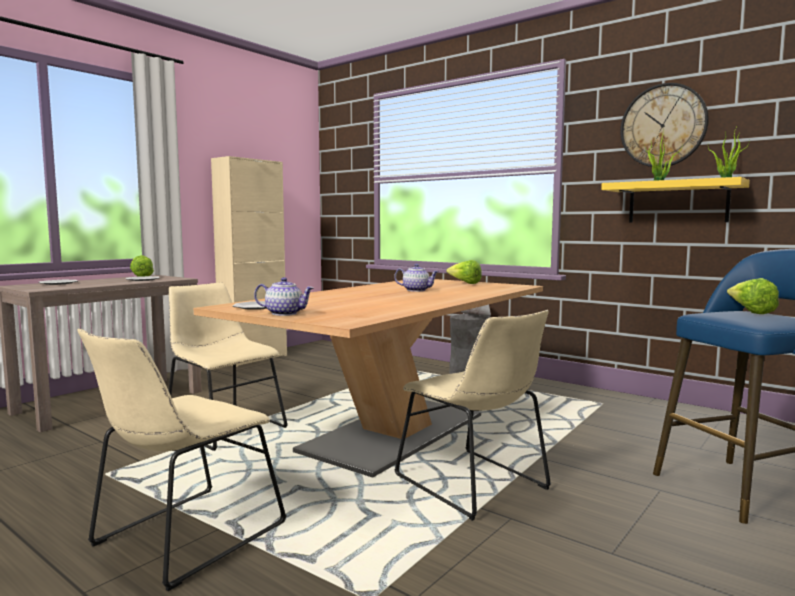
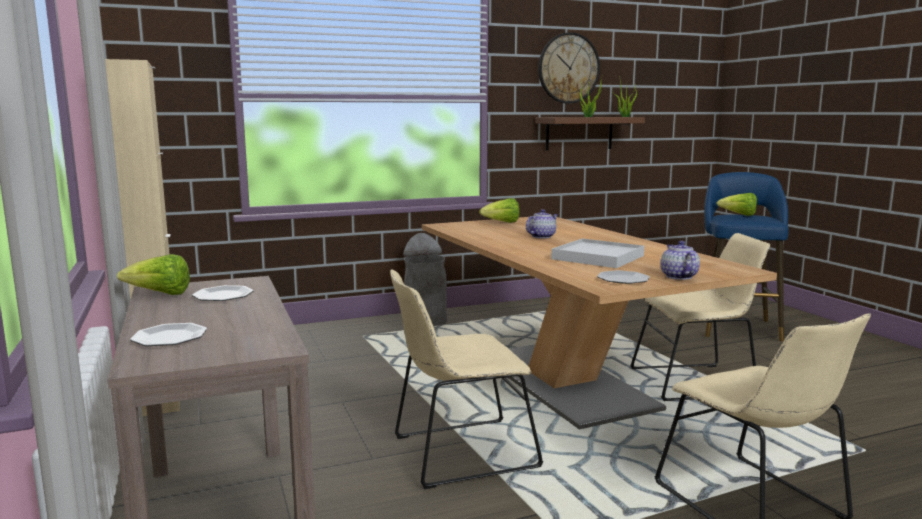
camera: 60 degrees left, 5 degrees up
teapot [254,277,314,316] -> teapot turned 45 degrees counterclockwise [660,241,700,280]
yellow shelf [601,177,750,223] -> brown shelf [535,117,645,150]
none -> white tray [551,238,644,268]

